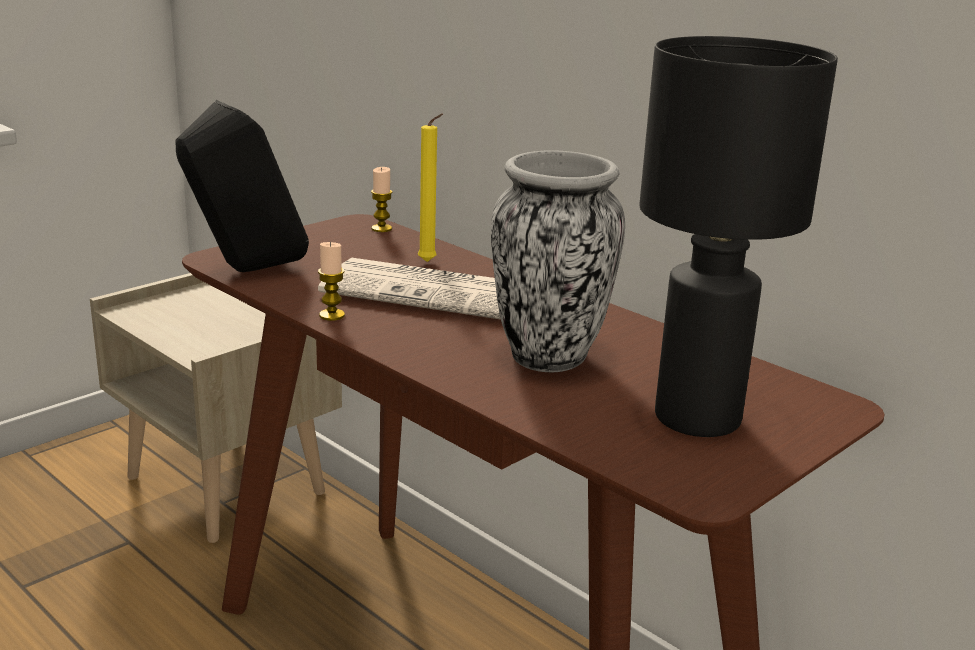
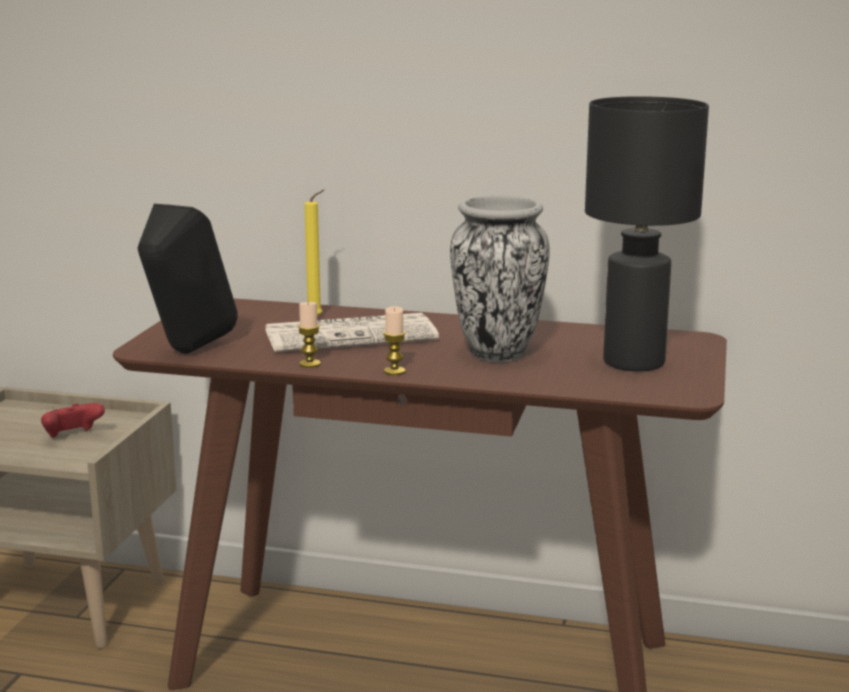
camera: 30 degrees left, 5 degrees down
candle [371,167,392,232] -> candle moved to [383,306,406,375]
none -> red game controller [41,403,105,438]

